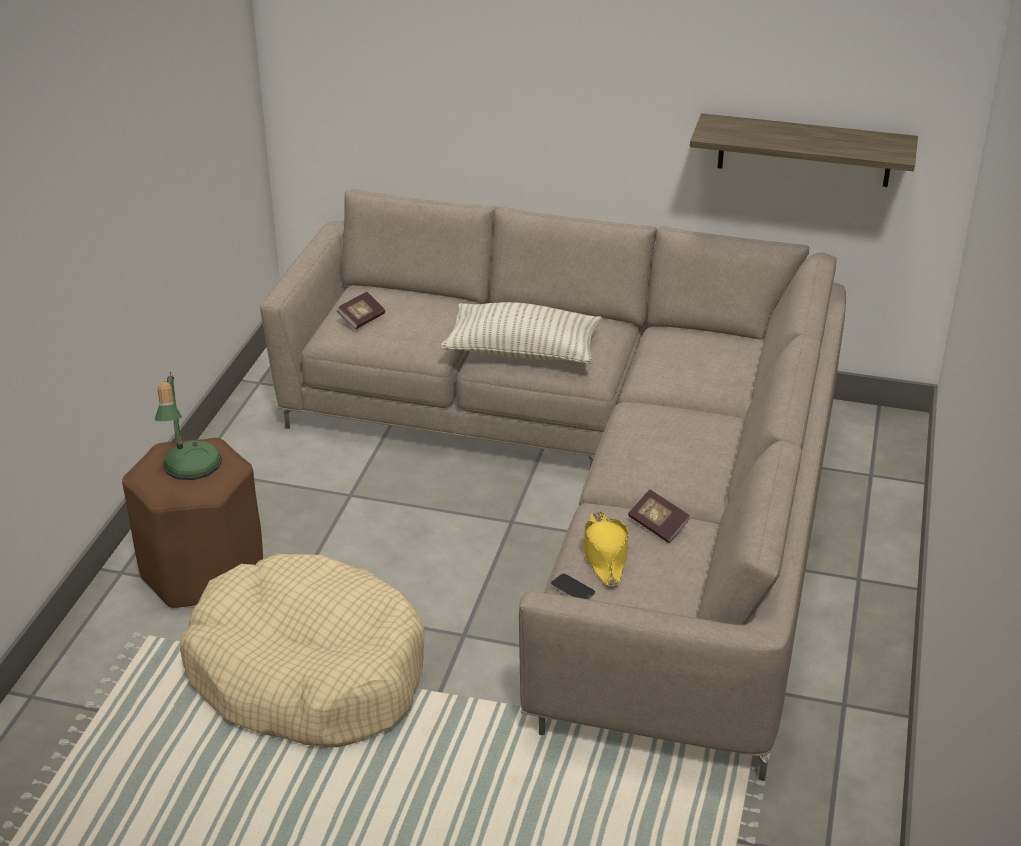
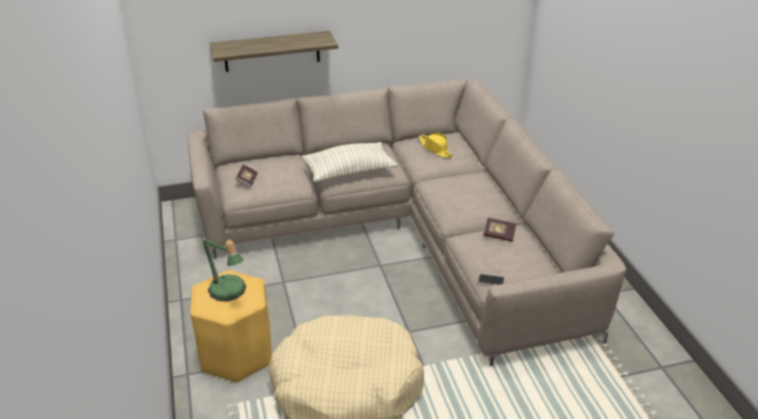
camera: 30 degrees left, 0 degrees up
brown stool [122,438,263,609] -> yellow stool [190,270,272,382]
yellow hat [584,512,629,587] -> yellow hat moved to [419,132,453,158]
shelf [690,113,918,187] -> shelf moved to [210,31,338,72]

